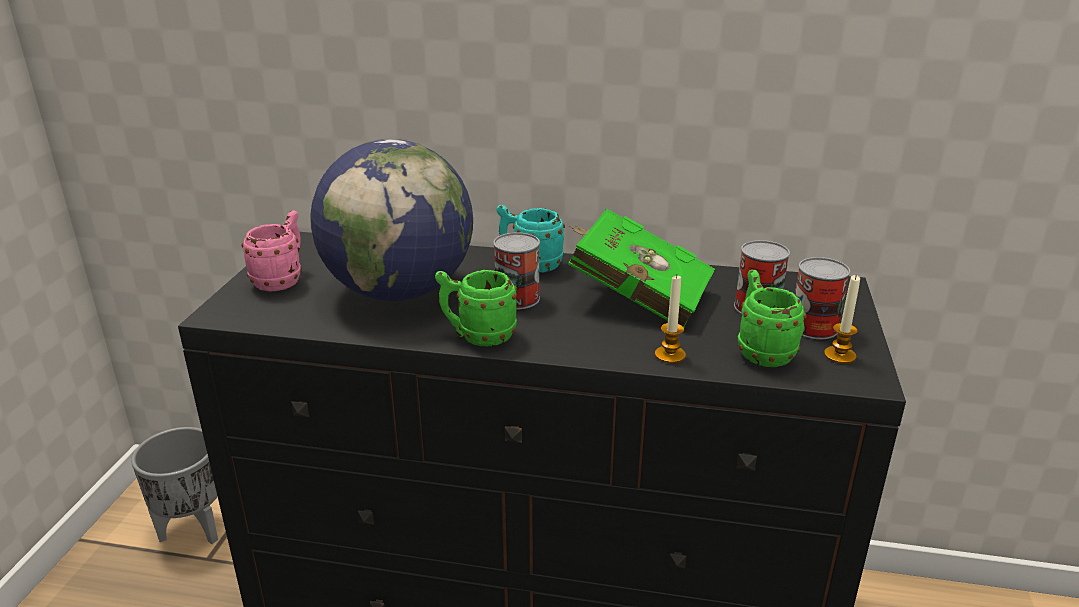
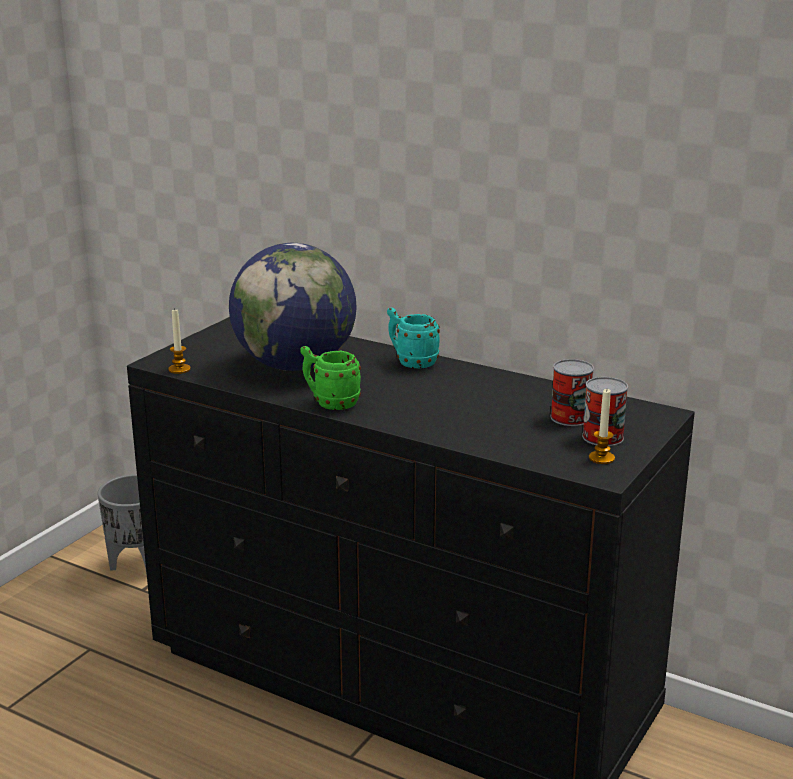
camera: 20 degrees right, 5 degrees down
pink mug [242,210,302,292] -> none
can [493,232,540,309] -> none
green book [568,209,715,328] -> none
candle [655,276,686,364] -> candle moved to [168,308,191,374]
green mug [738,270,807,367] -> none

